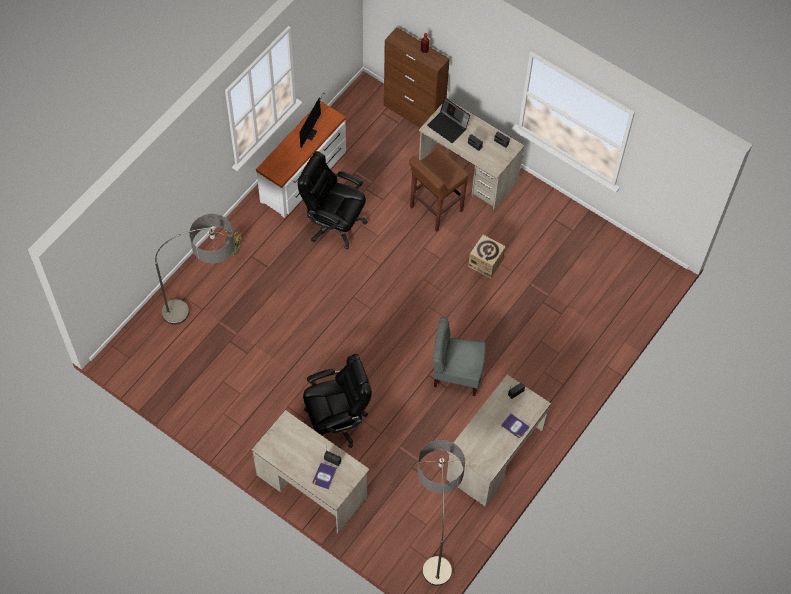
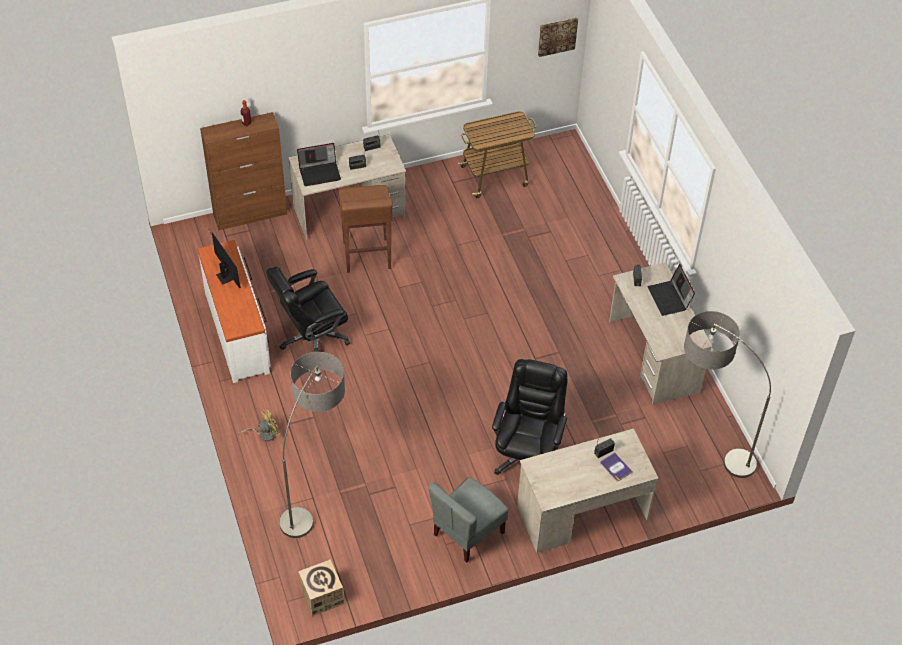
camera: 55 degrees left, 10 degrees down
grey chair [433,317,486,396] -> grey chair moved to [428,477,508,563]
cardboard box [468,235,506,279] -> cardboard box moved to [298,559,344,616]
book [501,413,530,439] -> laptop [647,264,695,316]
none -> cart [457,111,536,198]
none -> picture [538,17,578,57]

